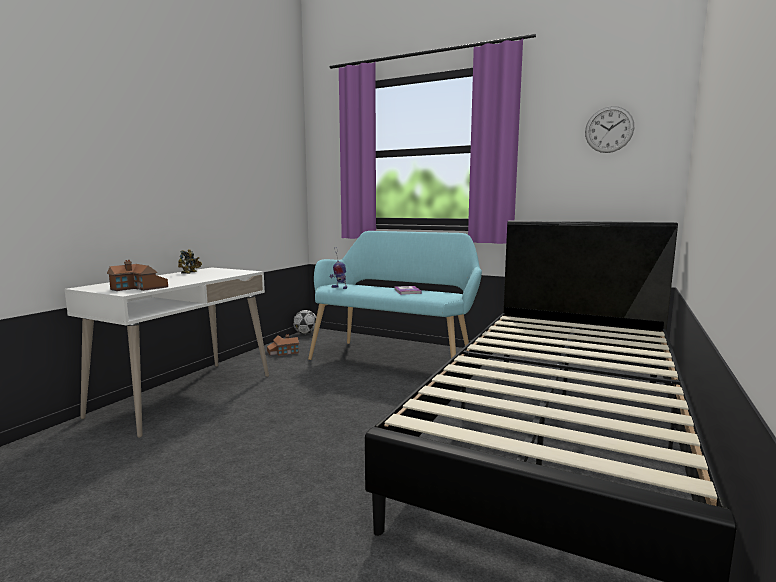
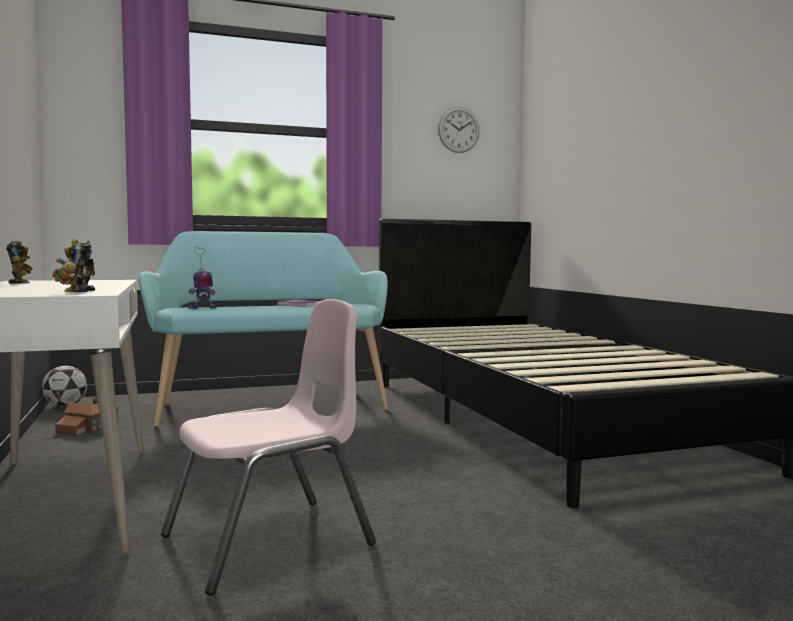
camera: 45 degrees left, 5 degrees down
toy house [107,260,168,291] -> toy robot [52,239,95,292]
none -> pink chair [161,299,376,595]

